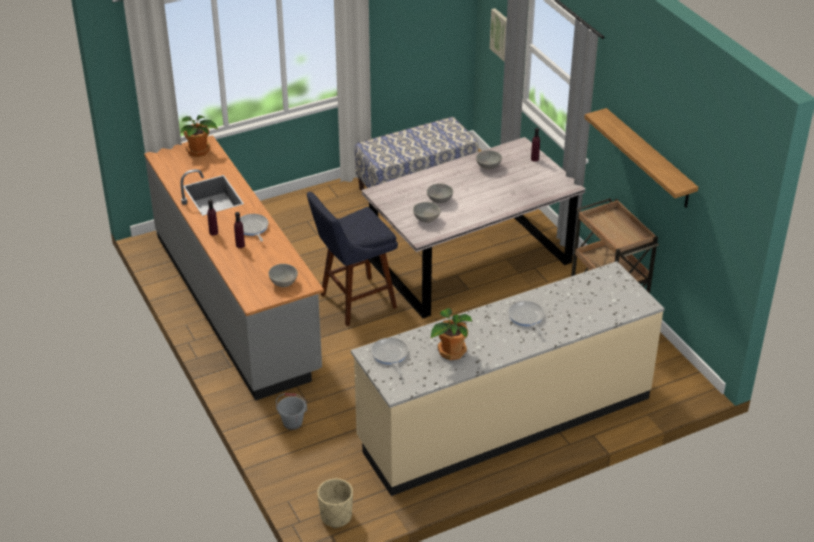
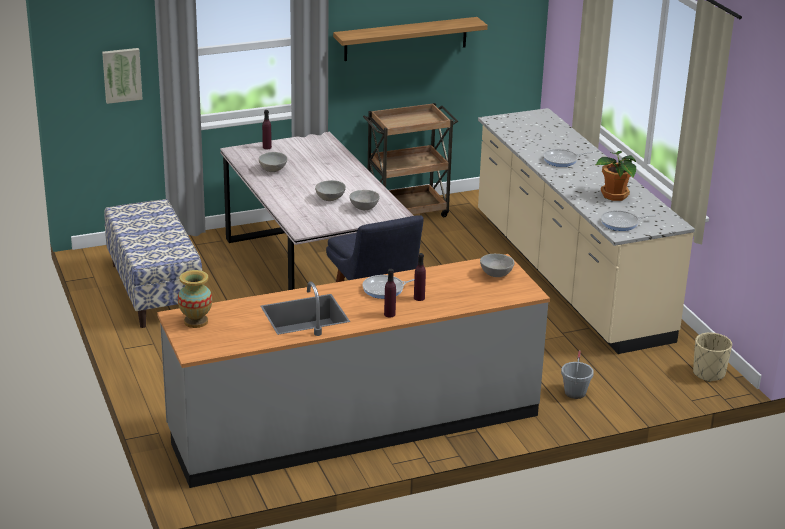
camera: 85 degrees left, 10 degrees down
potted plant [180,115,218,157] -> vase [178,270,212,328]

